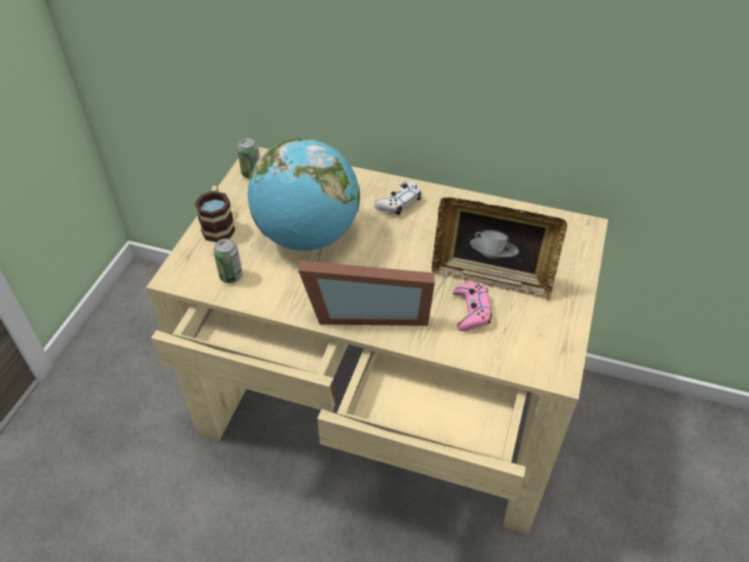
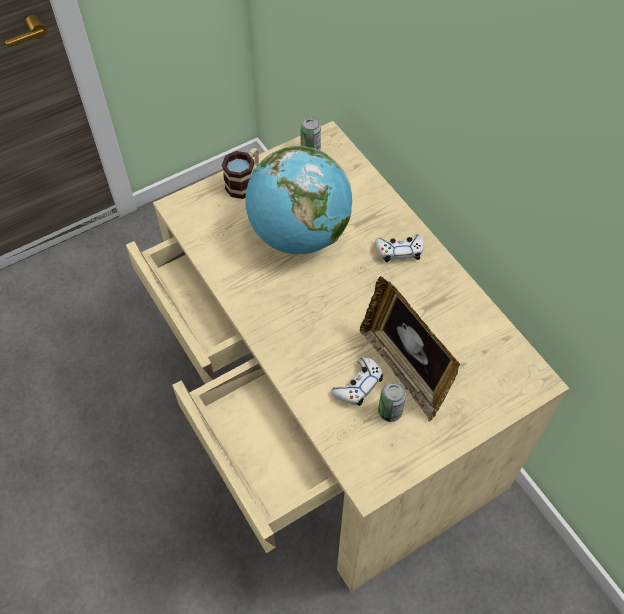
camera: 40 degrees right, 10 degrees up
can [214,238,243,283] -> can moved to [378,382,406,422]
picture frame [298,260,435,326] -> none
pink game controller [453,282,492,331] -> white game controller [331,357,383,406]

